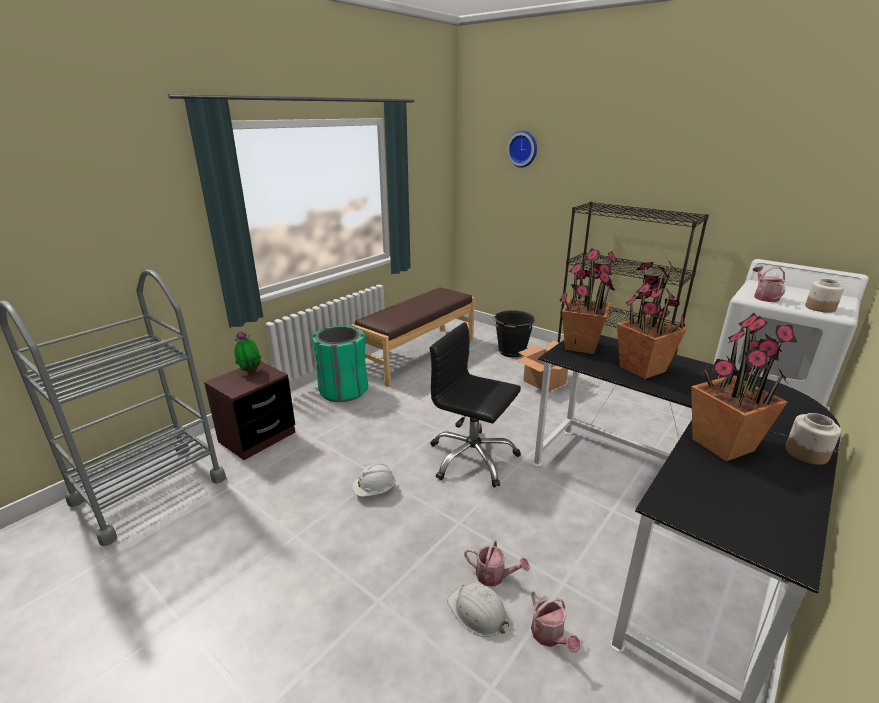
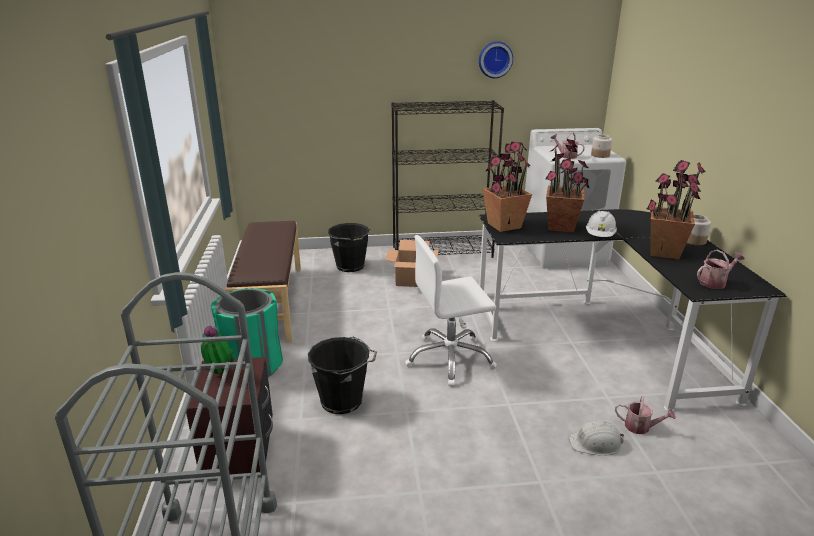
camera: 45 degrees left, 0 degrees up
white hard hat [353,463,396,497] -> white hard hat moved to [586,210,617,237]
black office chair [429,322,521,488] -> white office chair [405,235,497,386]
watering can [464,540,530,587] -> watering can moved to [697,250,745,289]
wall clock [507,131,537,168] -> wall clock moved to [479,41,513,78]
none -> black bucket [308,337,377,414]

